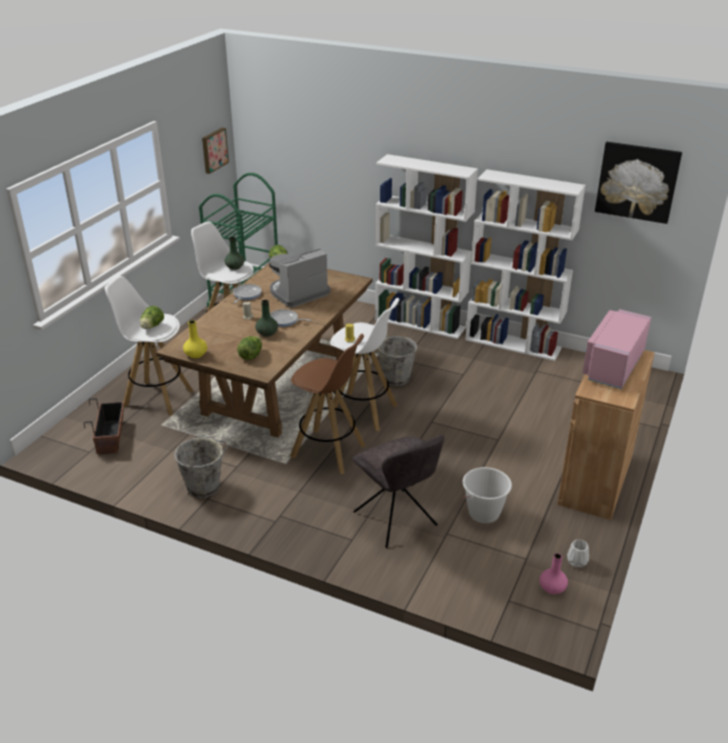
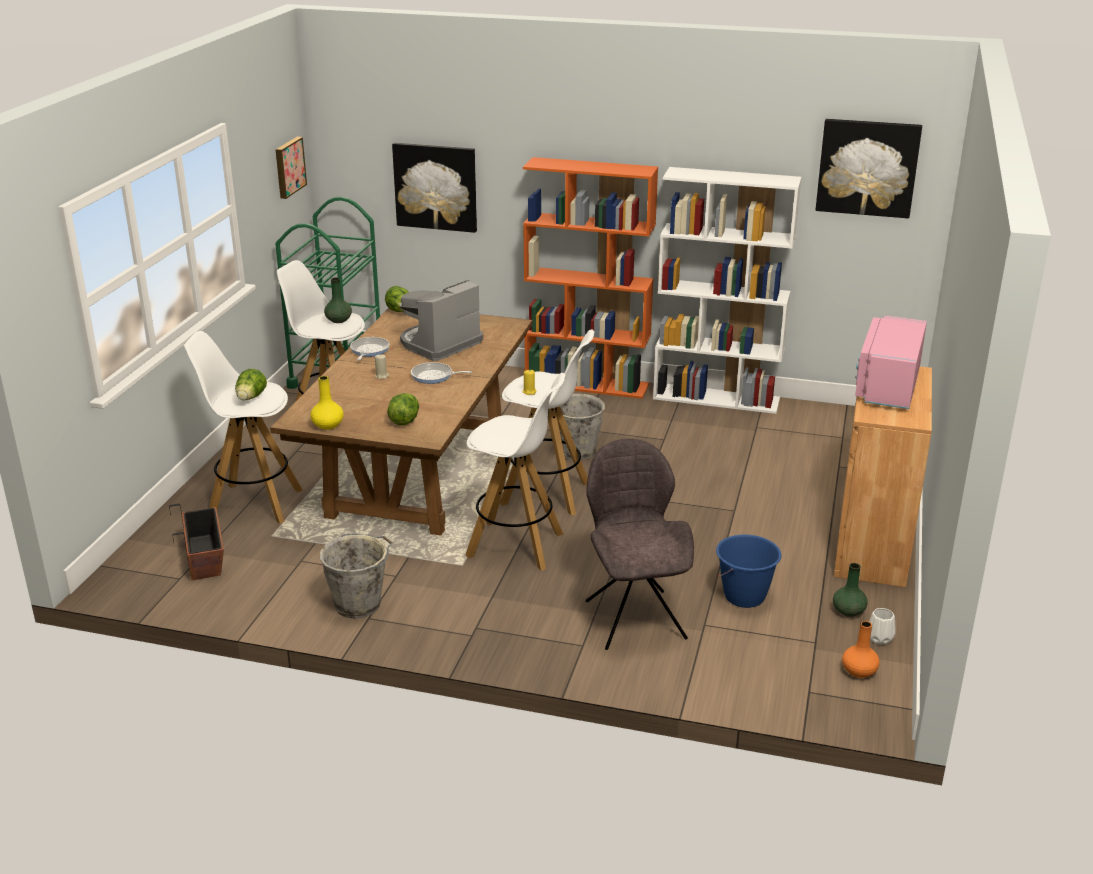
camera: 10 degrees left, 5 degrees down
green vase [255,300,278,337] -> green vase moved to [833,563,868,617]
brown stool [290,334,365,474] -> white stool [465,373,566,570]
grey chair [352,435,444,548] -> grey chair turned 150 degrees counterclockwise [586,439,694,650]
white bookcase [375,154,478,339] -> orange bookcase [523,157,658,399]
white bucket [463,467,512,523] -> blue bucket [716,534,781,608]
pink vase [540,553,568,594] -> orange vase [842,621,880,678]
none -> picture [392,143,477,233]

